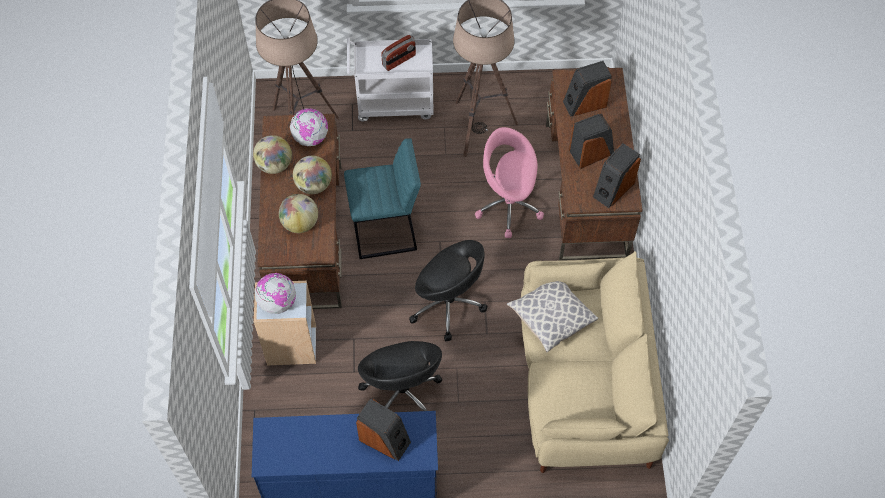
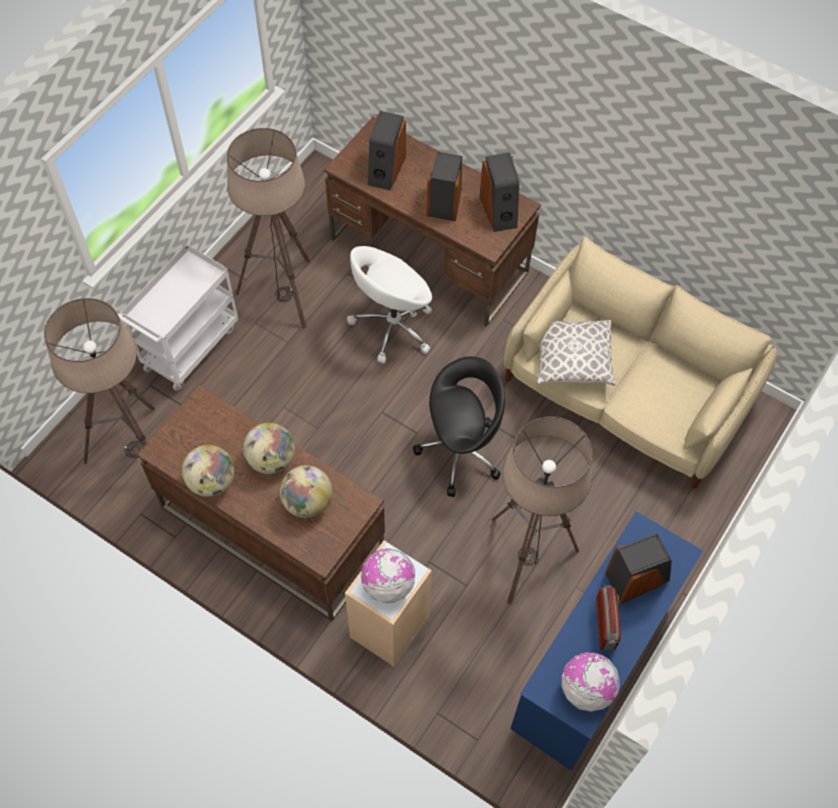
camera: 55 degrees left, 0 degrees up
globe [290,108,328,146] -> globe moved to [561,652,620,712]
turquoise stool [344,138,421,259] -> none
black office chair [358,341,442,411] -> floor lamp [491,417,593,605]
radio [381,35,416,71] -> radio moved to [596,585,621,650]
pink office chair [475,127,544,238] -> white office chair [347,246,432,364]

